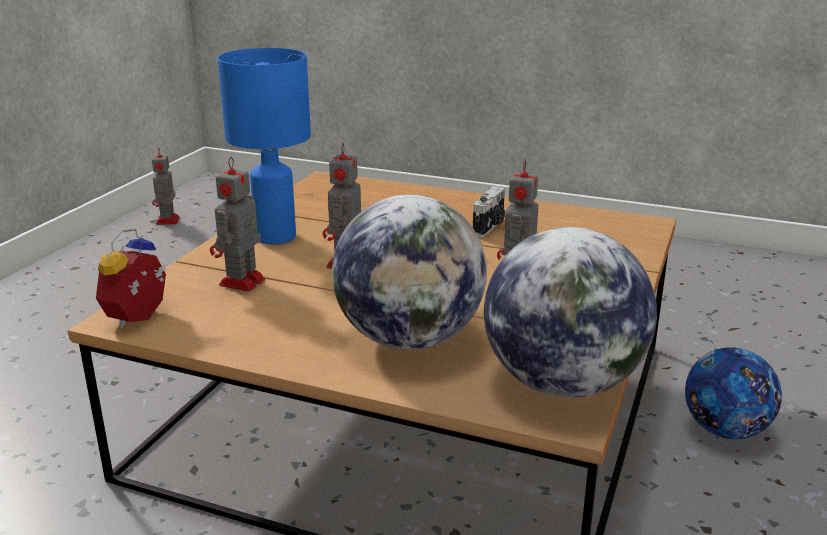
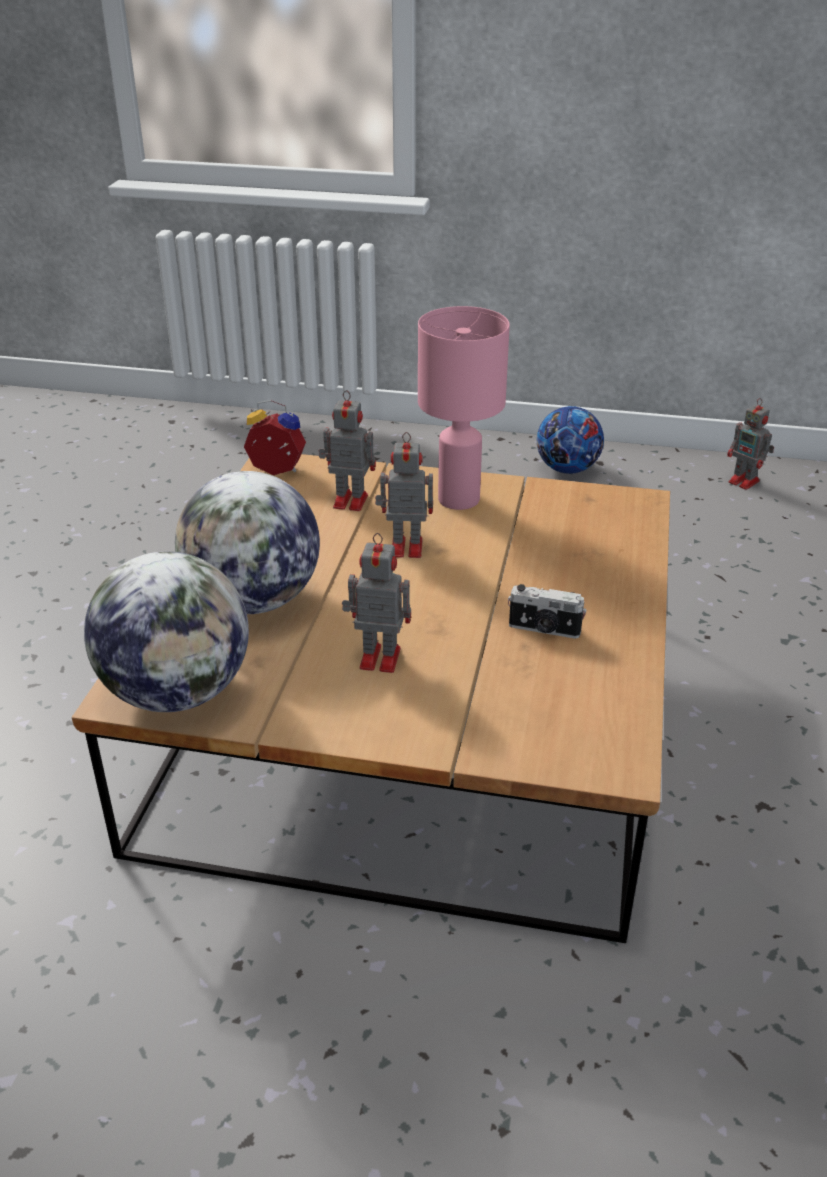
camera: 80 degrees right, 10 degrees up
toy robot [152,148,180,225] -> toy robot turned 120 degrees counterclockwise [727,398,774,490]
blue table lamp [218,48,311,244] -> pink table lamp [418,306,510,510]
football [685,347,782,439] -> football moved to [537,406,604,474]

